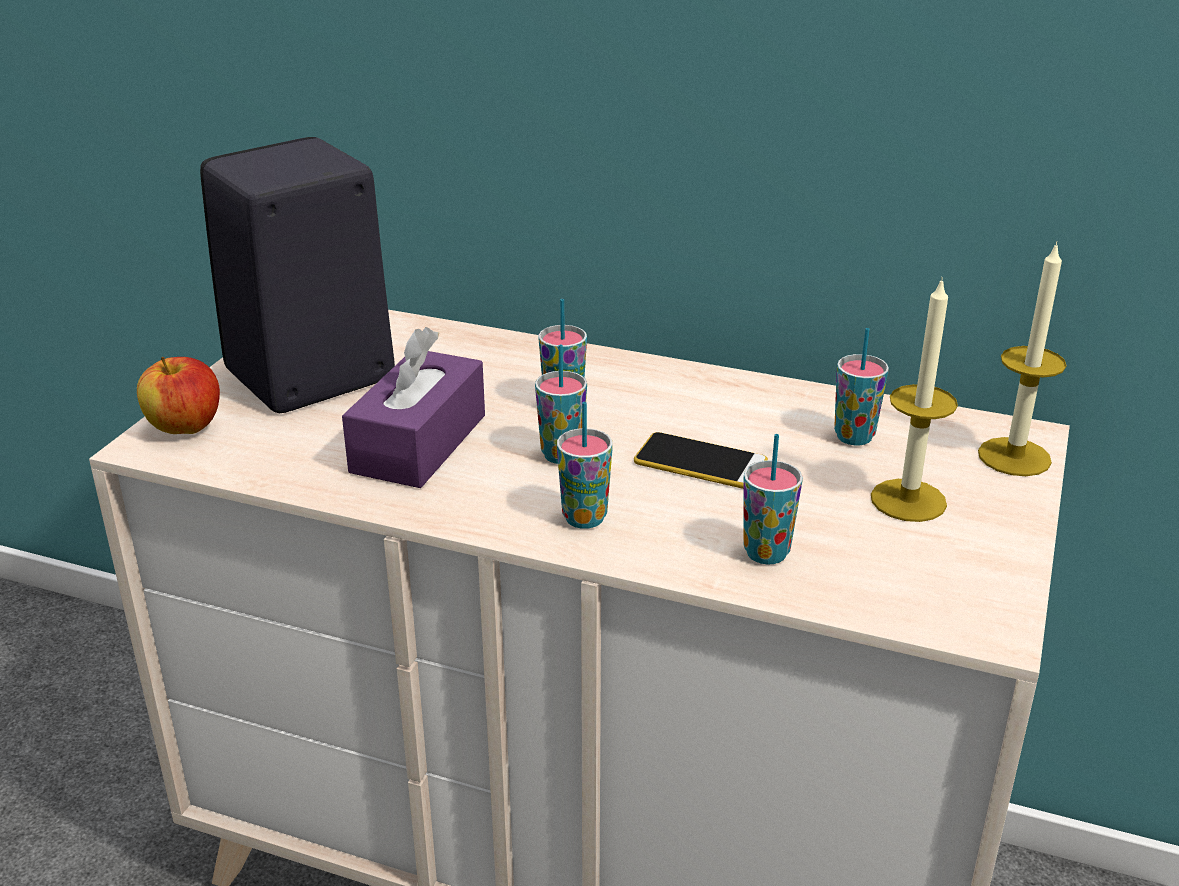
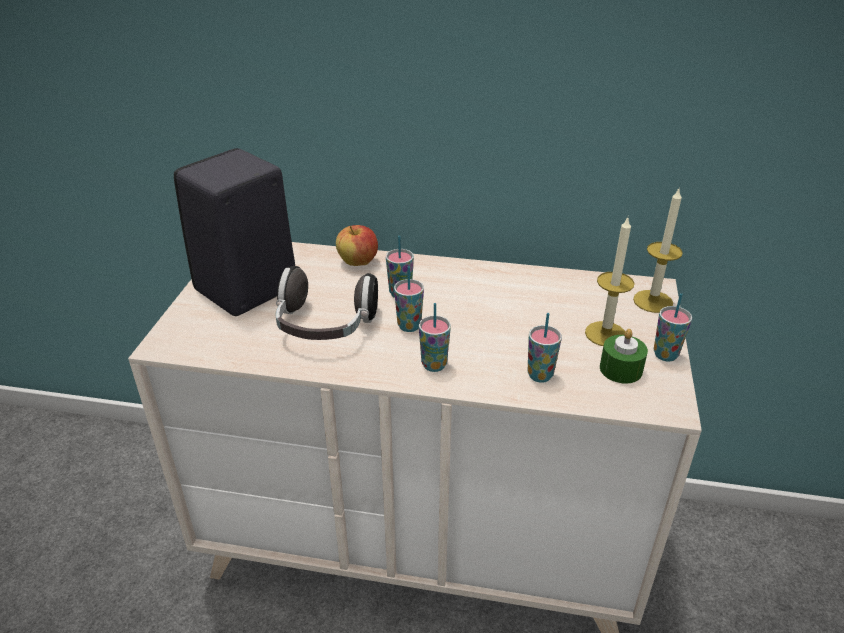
camera: 10 degrees left, 5 degrees up
apple [137,357,220,434] -> apple moved to [336,225,378,266]
purple tissue box [342,327,485,488] -> headphones [276,266,378,340]
phone [634,432,768,489] -> none
cup [834,328,889,445] -> cup moved to [654,293,692,362]
none -> green candle [600,329,648,384]

